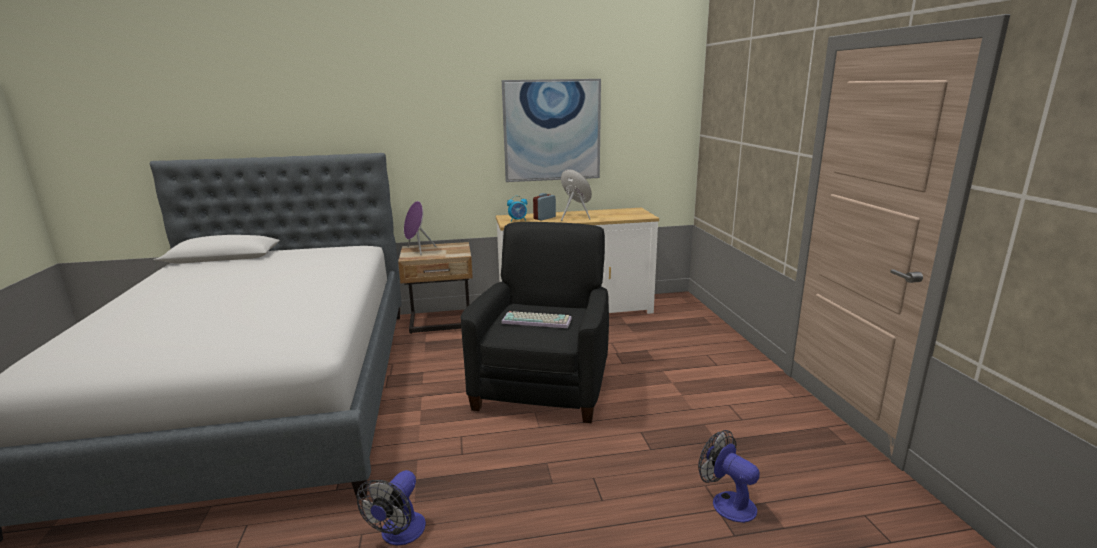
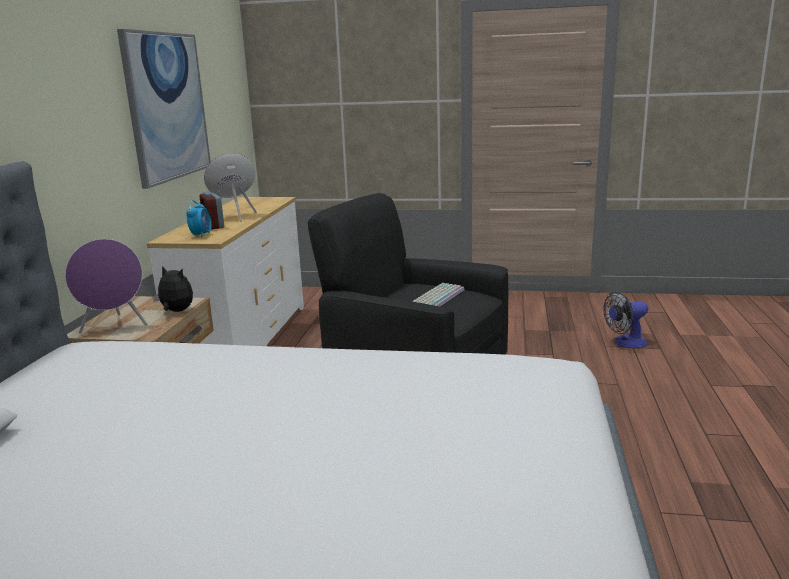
camera: 70 degrees left, 0 degrees up
fan [357,470,426,546] -> none
none -> plush toy [152,266,193,312]

